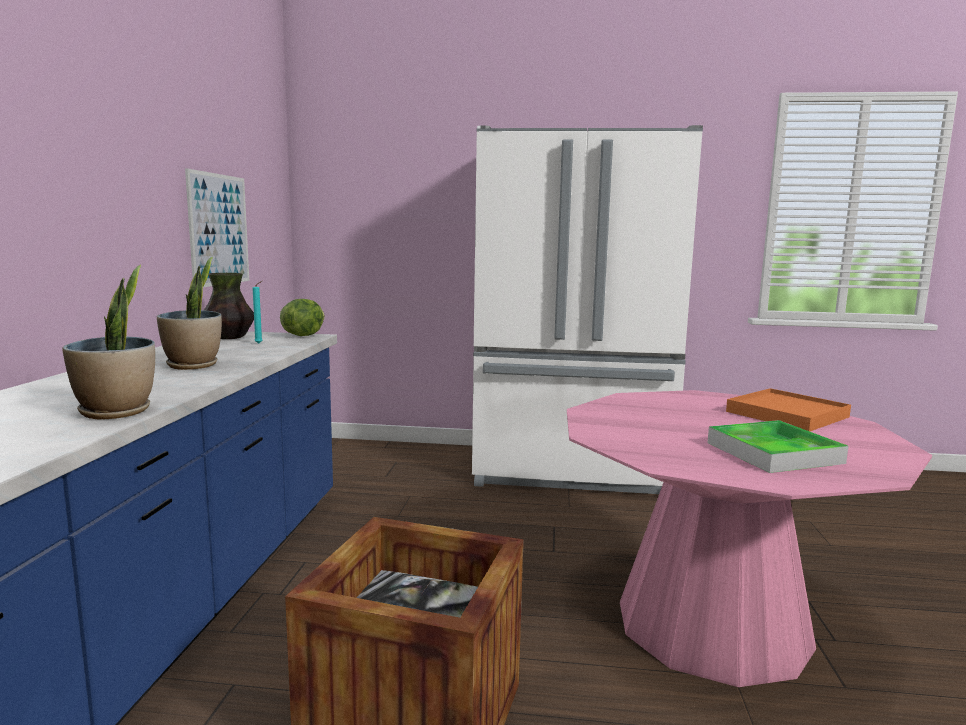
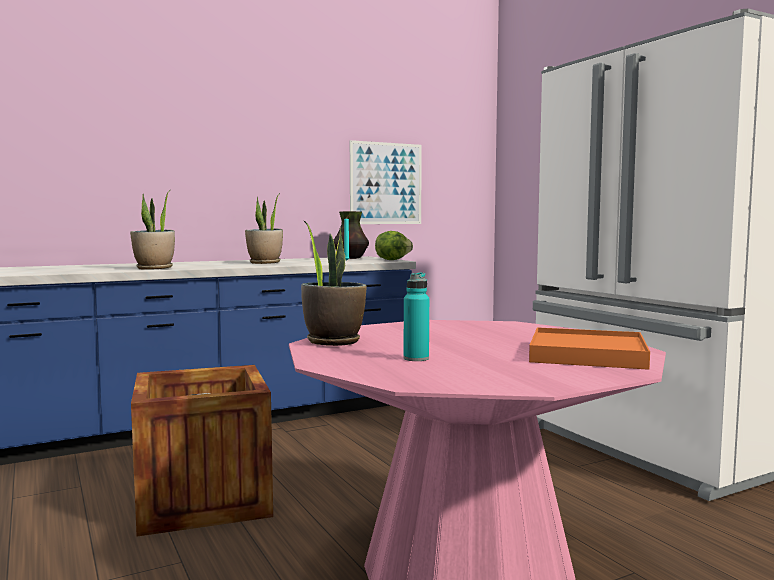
camera: 55 degrees right, 5 degrees down
tray [708,420,848,473] -> turquoise bottle [404,272,429,361]
none -> potted plant [301,220,367,346]

